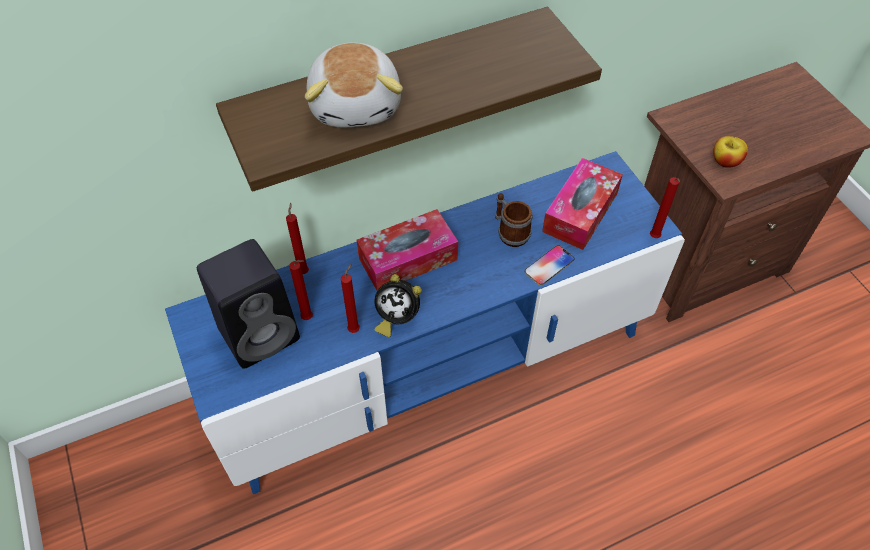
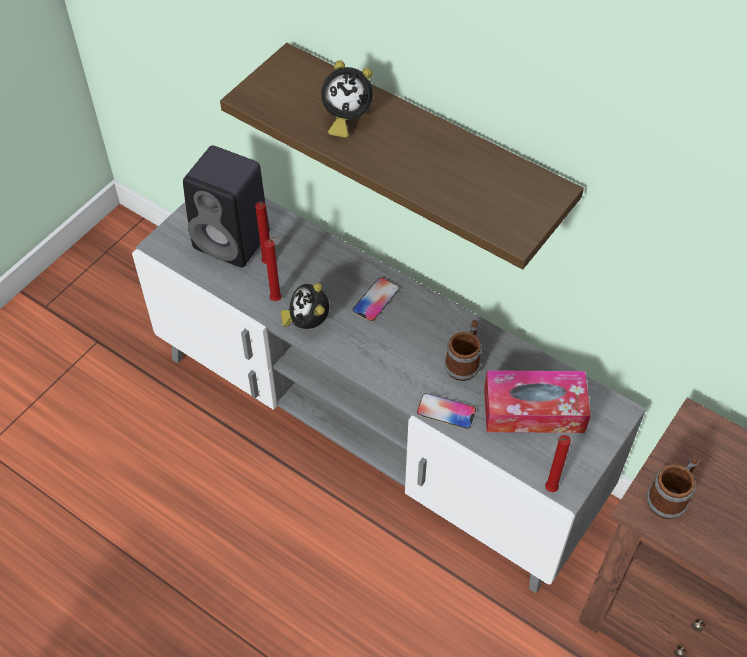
camera: 60 degrees right, 0 degrees up
blue tv stand [165,151,685,494] -> grey tv stand [132,198,646,593]
red candle [286,203,309,274] -> none
plush toy [305,43,403,128] -> alarm clock [321,60,373,138]
tissue box [357,209,458,291] -> phone [353,278,399,322]
apple [713,136,748,168] -> mug [647,455,699,519]

